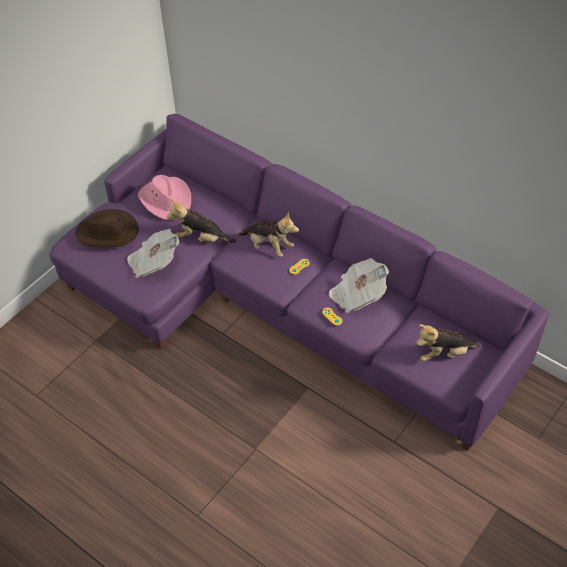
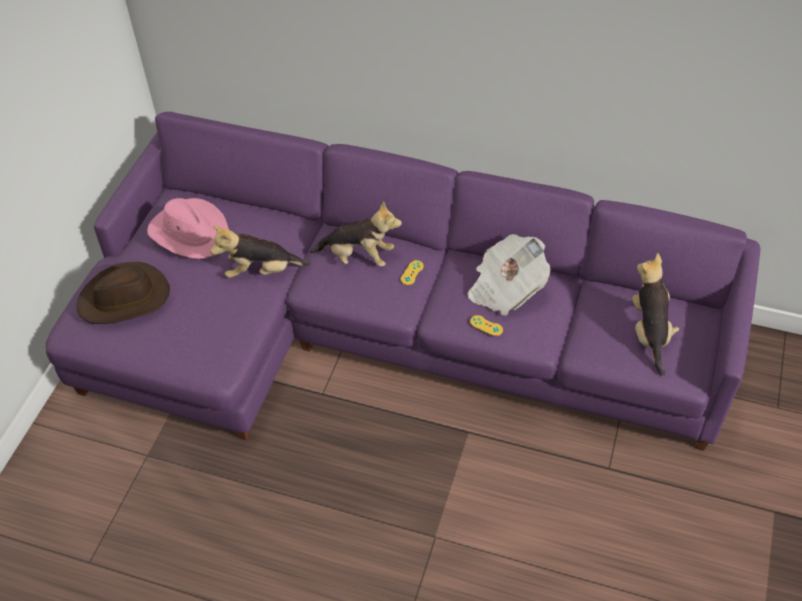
camera: 20 degrees left, 0 degrees up
newspaper [127,229,179,278] -> none
plush toy [416,324,480,361] -> plush toy turned 120 degrees clockwise [632,253,679,376]

